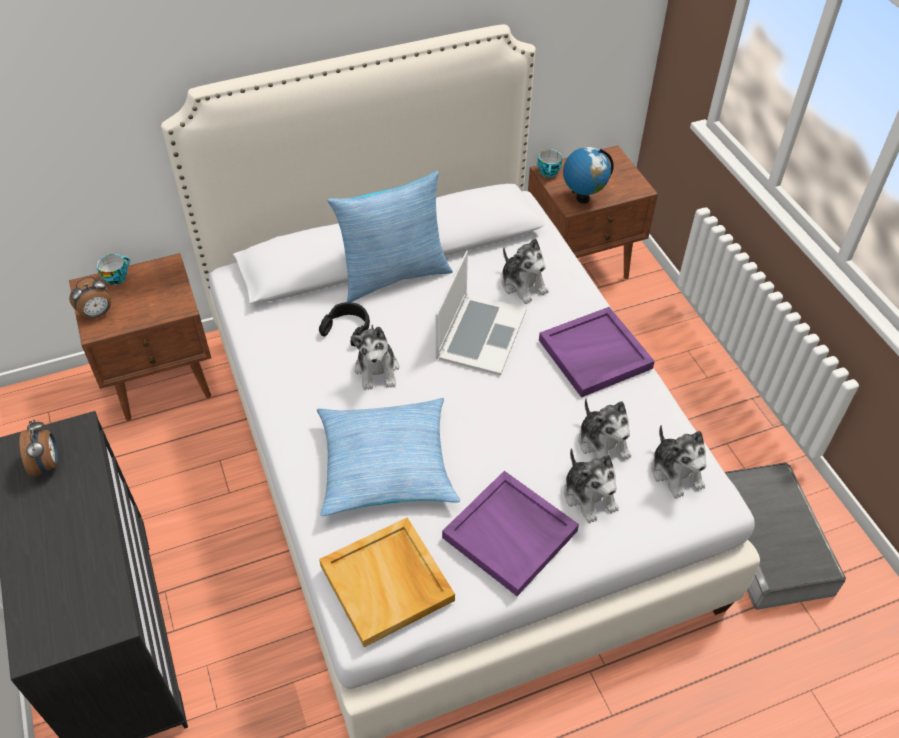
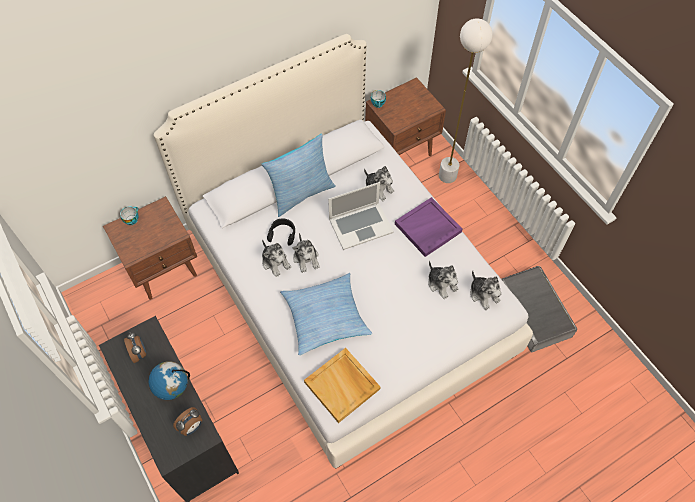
camera: 10 degrees left, 10 degrees up
alarm clock [69,276,111,319] -> alarm clock moved to [173,407,202,436]
laptop [435,251,527,376] -> laptop turned 60 degrees clockwise [328,182,394,250]
purple tray [442,471,579,596] -> none
globe [563,147,614,204] -> globe moved to [148,361,190,400]
plush toy [564,448,619,523] -> plush toy moved to [262,239,291,277]
none -> white floor lamp [439,18,493,183]

